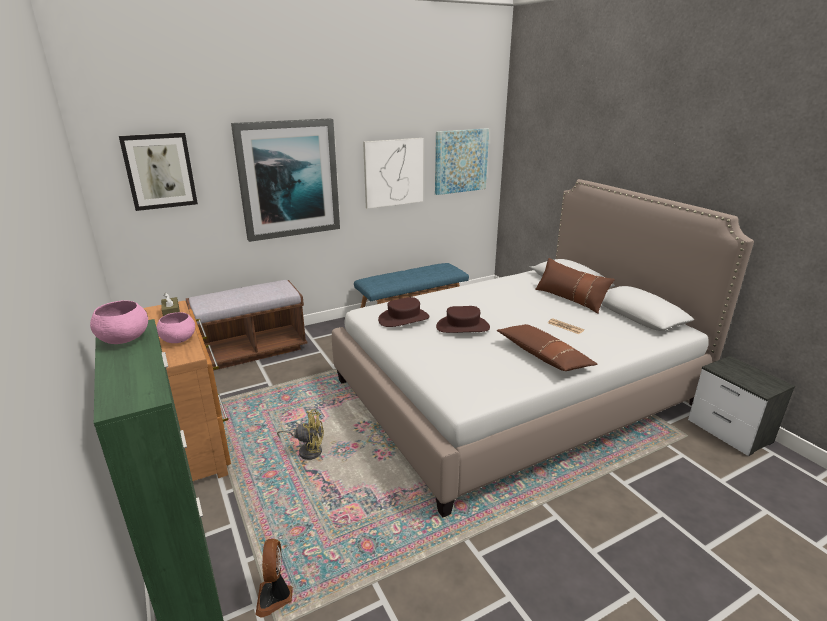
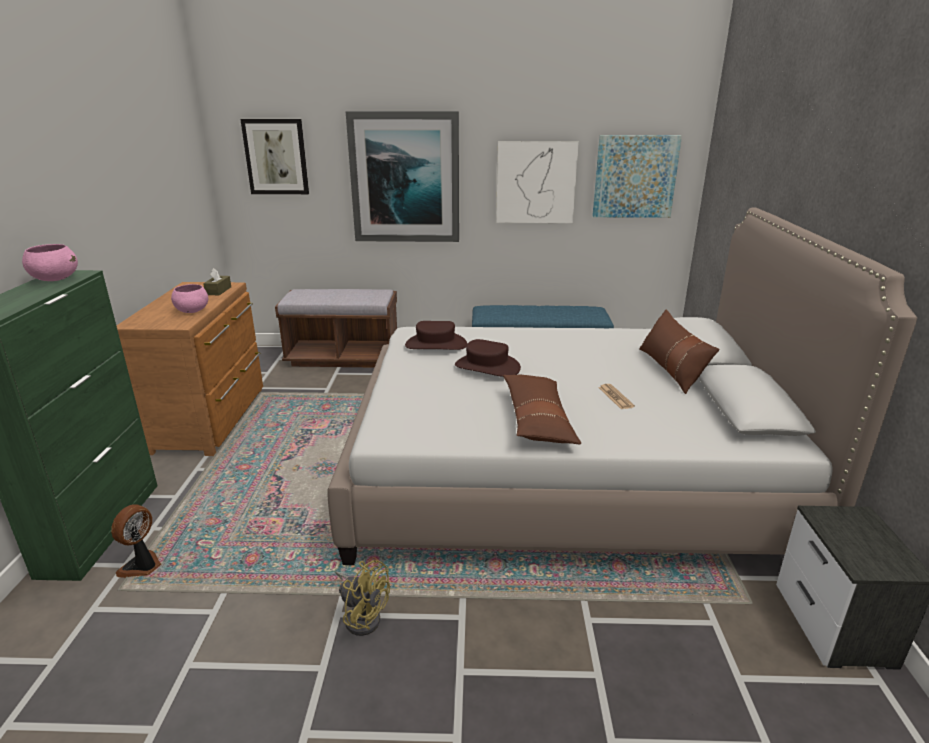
camera: 30 degrees right, 0 degrees up
yellow fan [277,409,324,460] -> yellow fan moved to [335,560,390,636]

